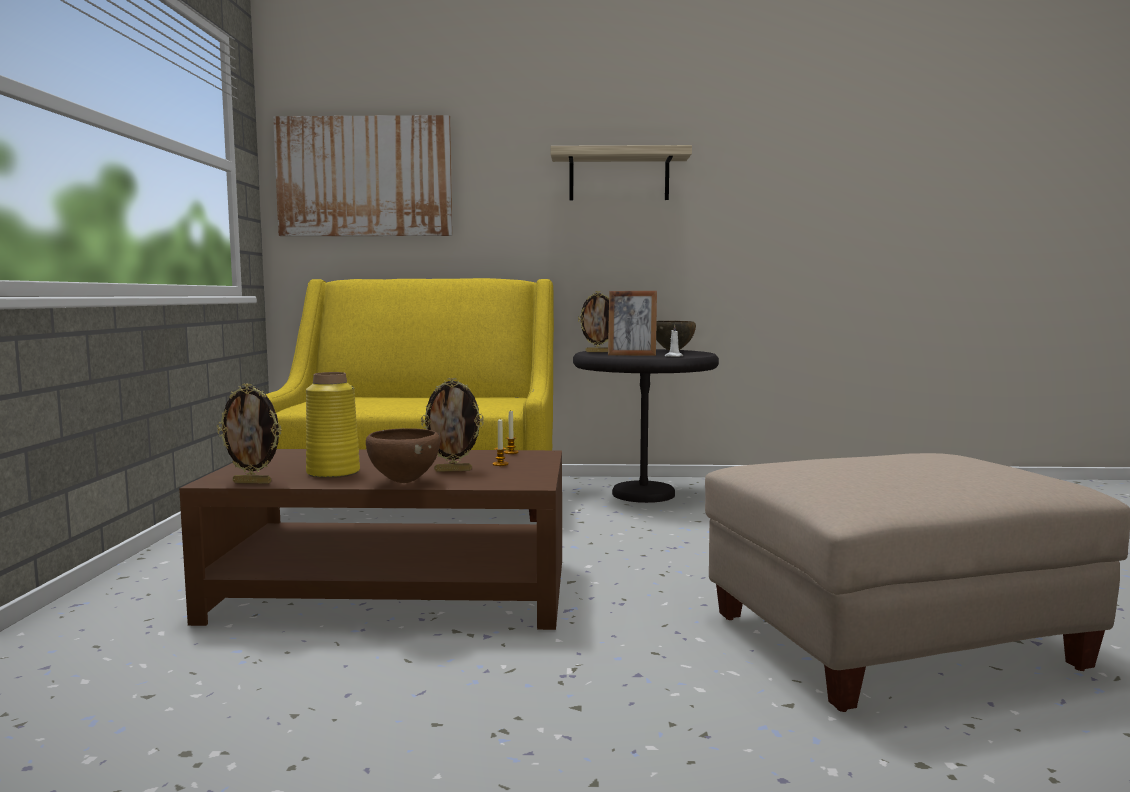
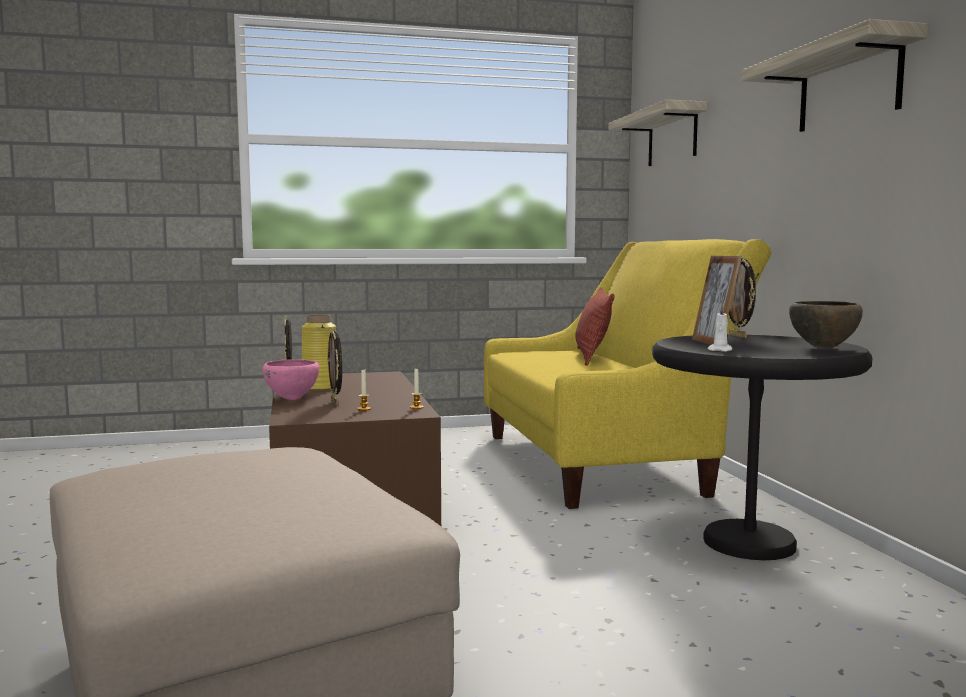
camera: 75 degrees right, 0 degrees up
picture [273,115,452,236] -> shelf [608,99,707,166]
brown bowl [366,428,440,483] -> pink bowl [262,359,319,400]
none -> pillow [575,287,615,366]

